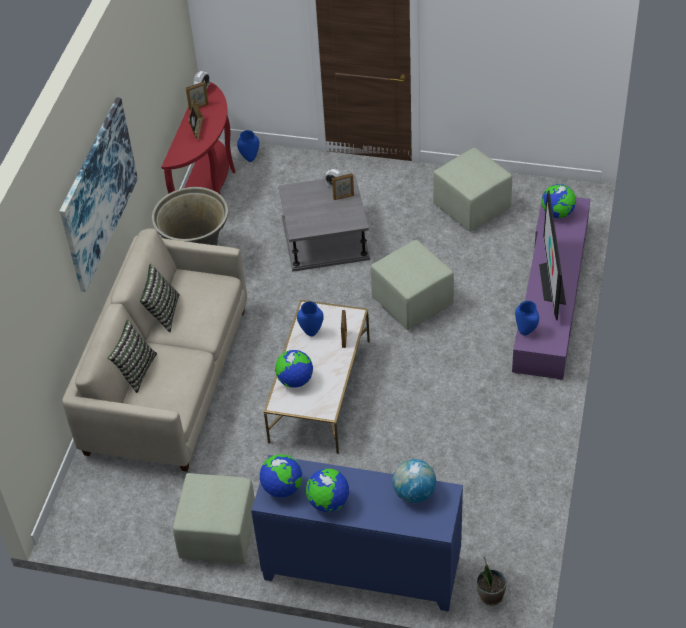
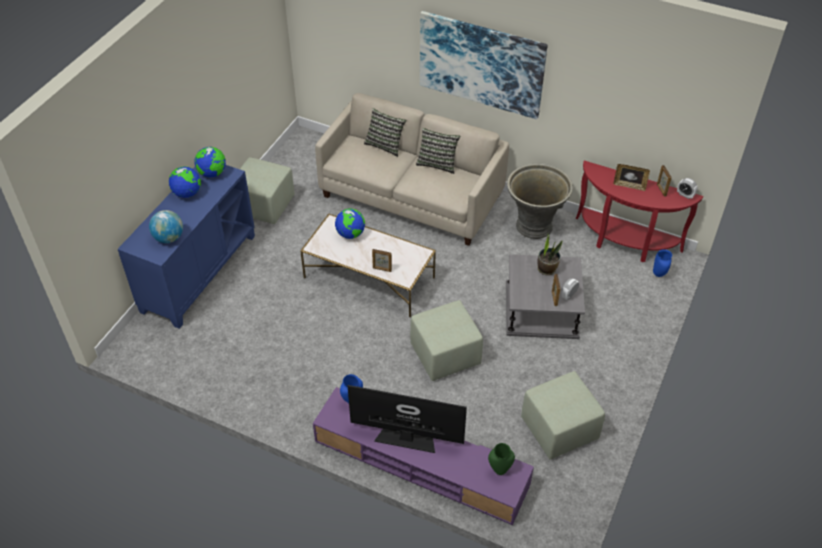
camera: 100 degrees right, 0 degrees up
blue vase [297,301,324,337] -> none
potted plant [476,557,507,606] -> potted plant moved to [537,234,562,275]
globe [541,184,576,218] -> green vase [488,443,515,475]

